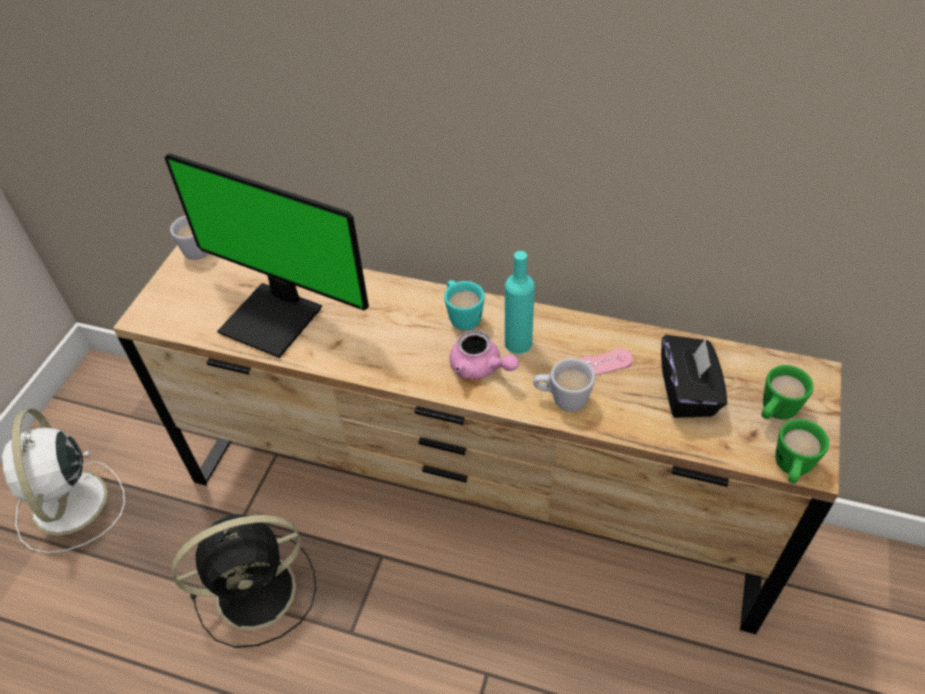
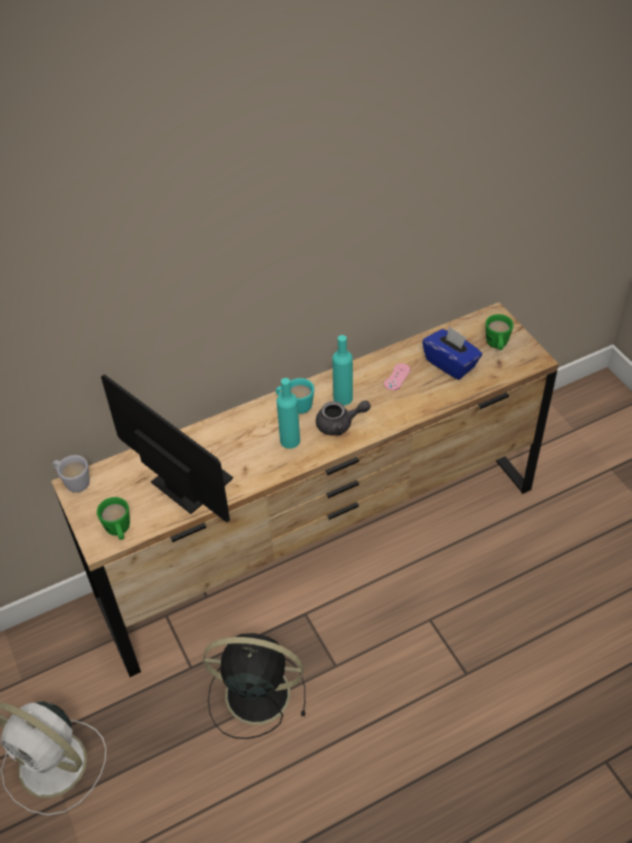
camera: 45 degrees left, 0 degrees up
monitor [164,153,369,358] -> monitor turned 120 degrees counterclockwise [101,374,233,522]
black fan [172,514,316,648] -> black fan turned 105 degrees counterclockwise [203,633,306,739]
pink teapot [449,330,519,379] -> grey teapot [316,400,371,436]
white mug [533,358,595,412] -> none
black tissue box [661,335,727,418] -> blue tissue box [422,326,482,380]
green mug [775,419,829,483] -> green mug moved to [97,497,130,540]
none -> turquoise bottle [277,378,300,449]

